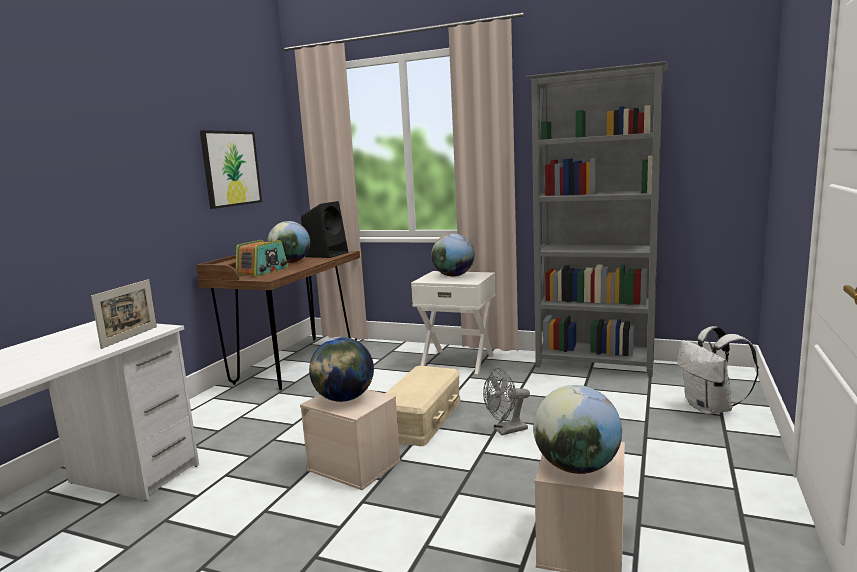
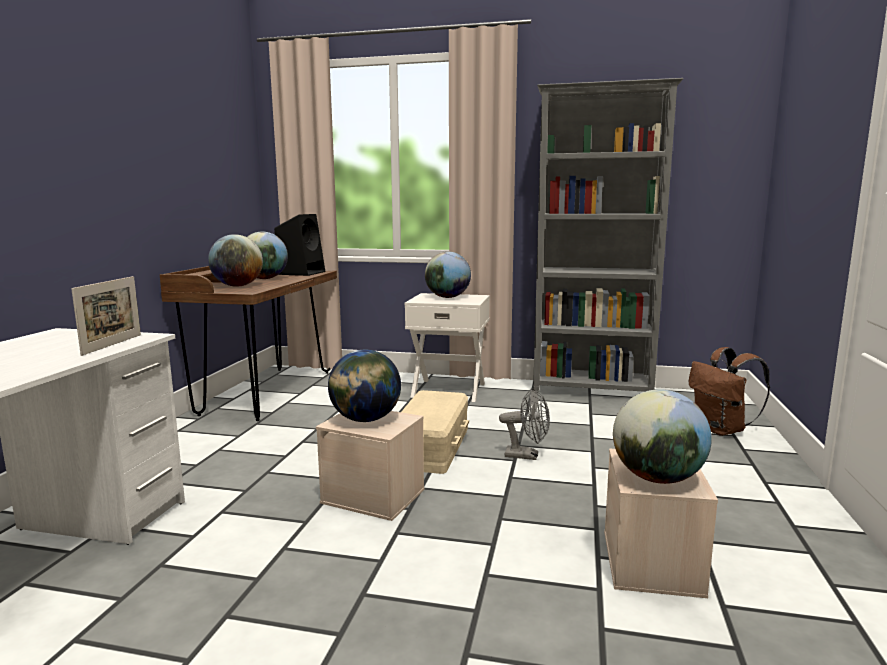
camera: 10 degrees left, 0 degrees up
picture [200,130,262,209] -> none
radio [236,240,288,277] -> globe [208,234,263,287]
grey fan [483,368,530,435] -> grey fan turned 135 degrees counterclockwise [499,388,550,460]
white backpack [678,326,759,415] -> brown backpack [689,347,770,436]

